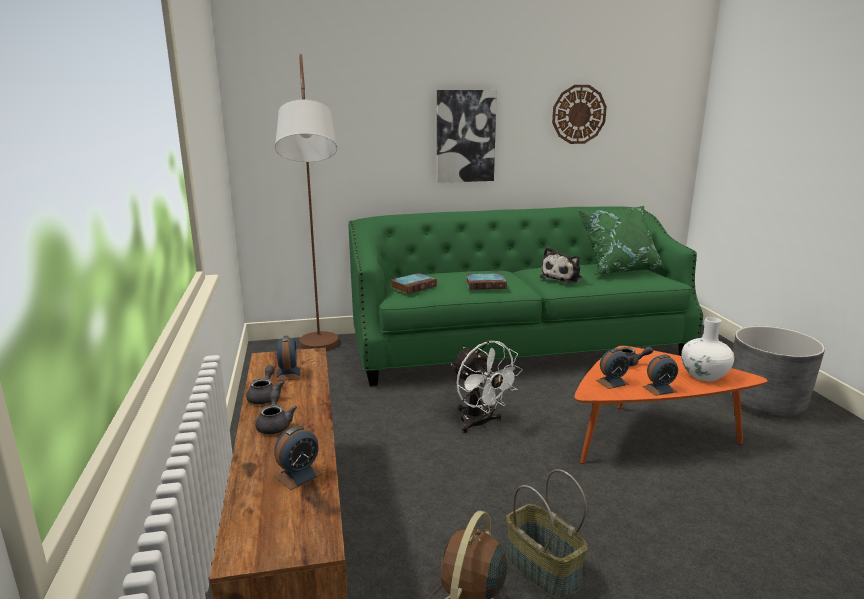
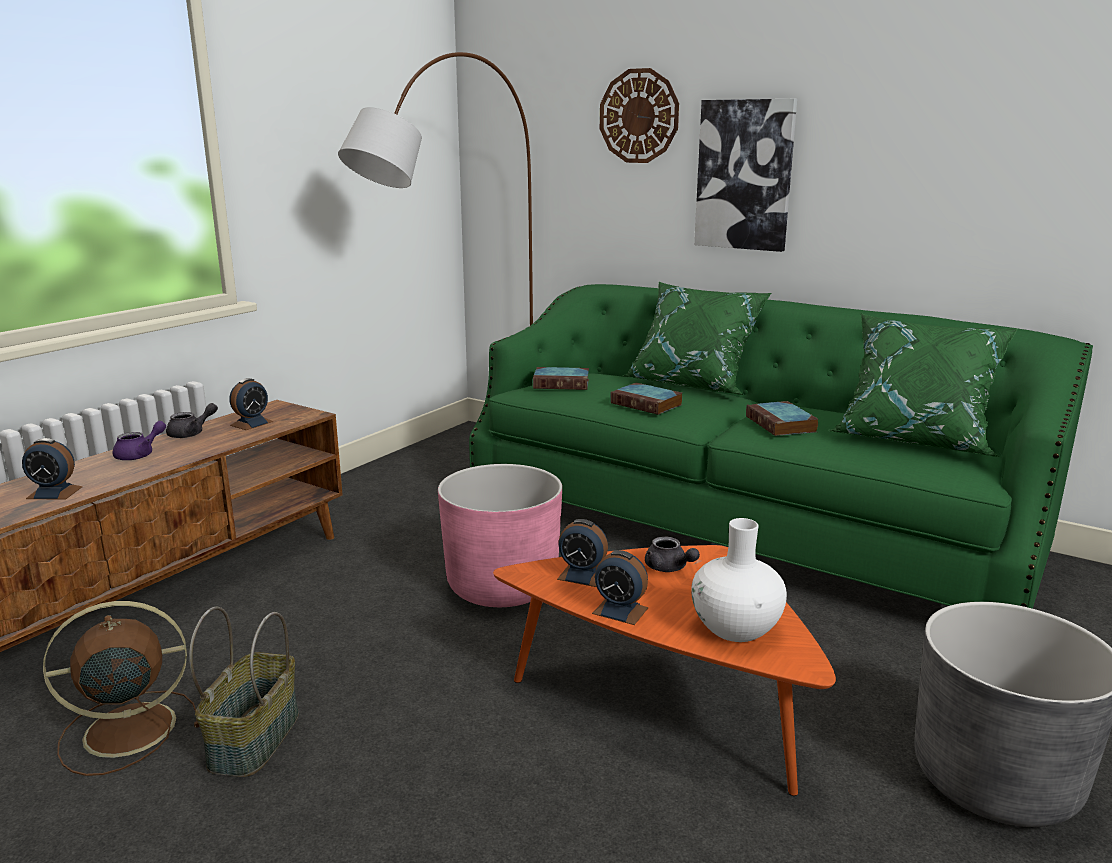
camera: 45 degrees right, 0 degrees up
grey teapot [255,390,297,434] -> purple teapot [113,421,166,460]
white fan [451,341,523,433] -> pink planter [438,464,562,607]
plush toy [540,247,582,283] -> book [746,401,818,436]
wall clock [552,85,607,144] -> wall clock moved to [600,68,679,163]
none -> green pillow [622,282,771,395]

